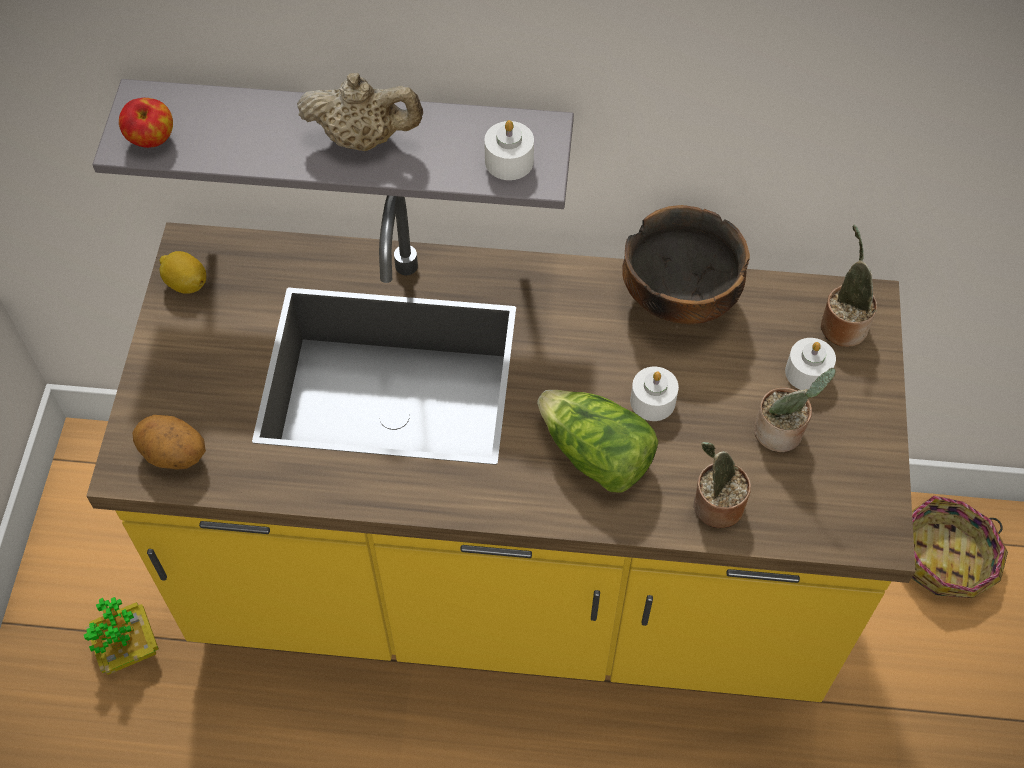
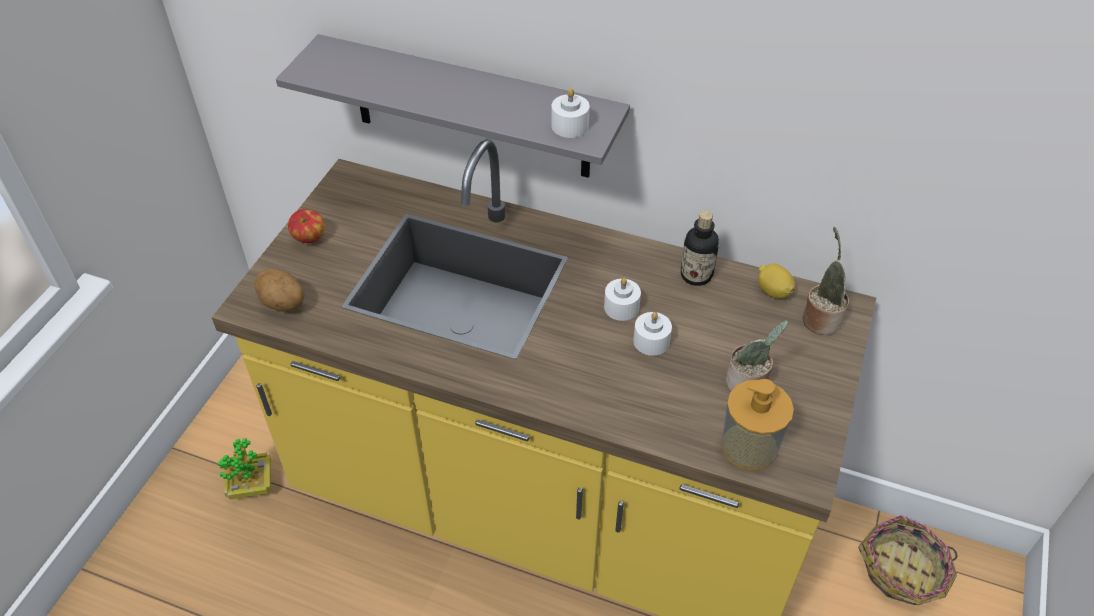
camera: 15 degrees right, 10 degrees down
apple [119,98,173,148] -> apple moved to [288,209,325,243]
lemon [159,251,206,294] -> lemon moved to [758,264,795,299]
beige teapot [297,73,423,151] -> none
lettuce [537,390,658,493] -> none
bowl [622,205,750,324] -> bottle [681,210,719,286]
potted plant [694,442,751,528] -> none
white candle [785,338,836,390] -> white candle moved to [604,278,641,321]
none -> soap dispenser [722,379,794,471]

